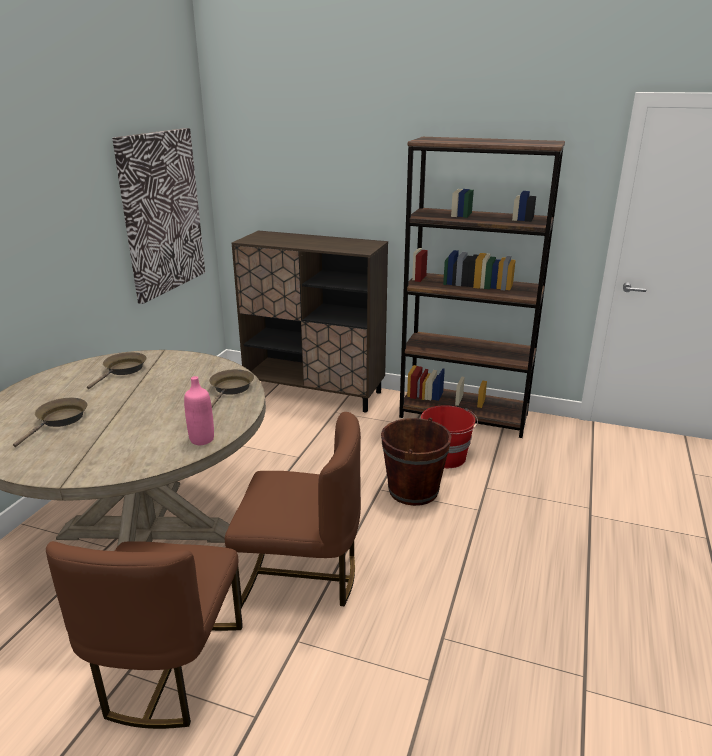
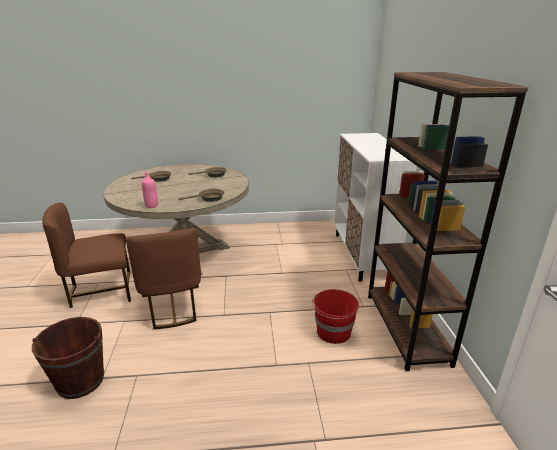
camera: 65 degrees right, 0 degrees up
picture [112,128,205,304] -> none
brown cabinet [232,231,388,413] -> white cabinet [334,133,417,282]
brown bucket [381,418,452,506] -> brown bucket moved to [32,317,104,399]

